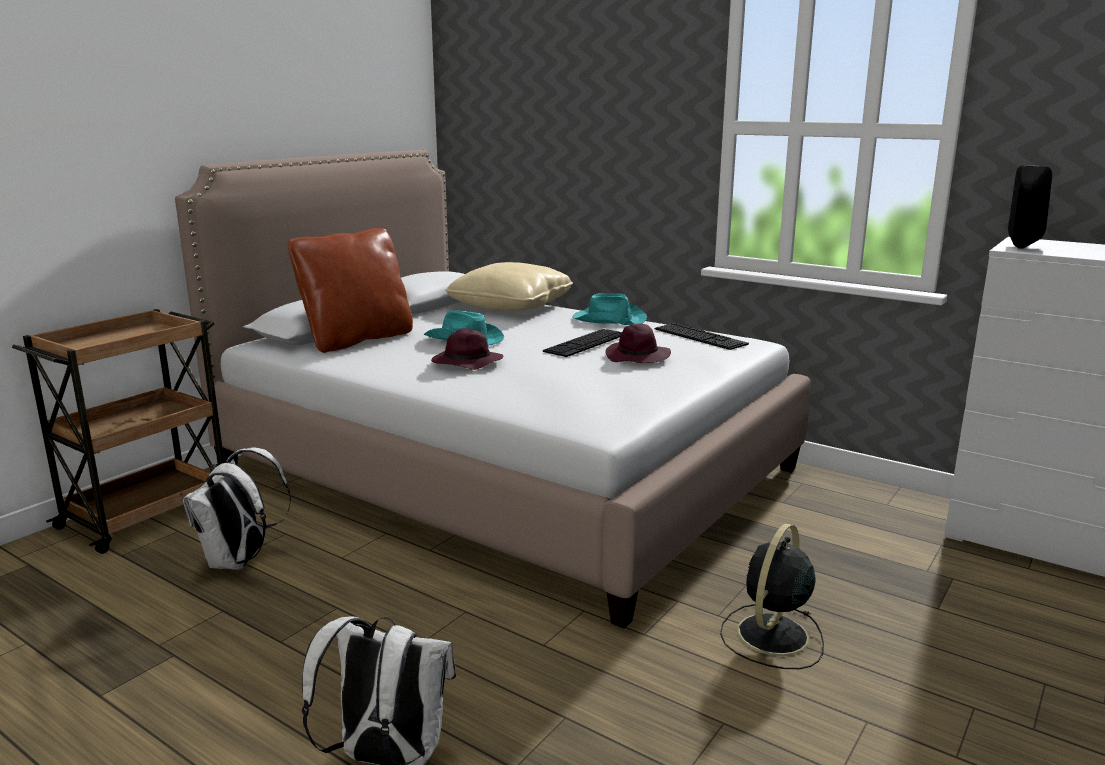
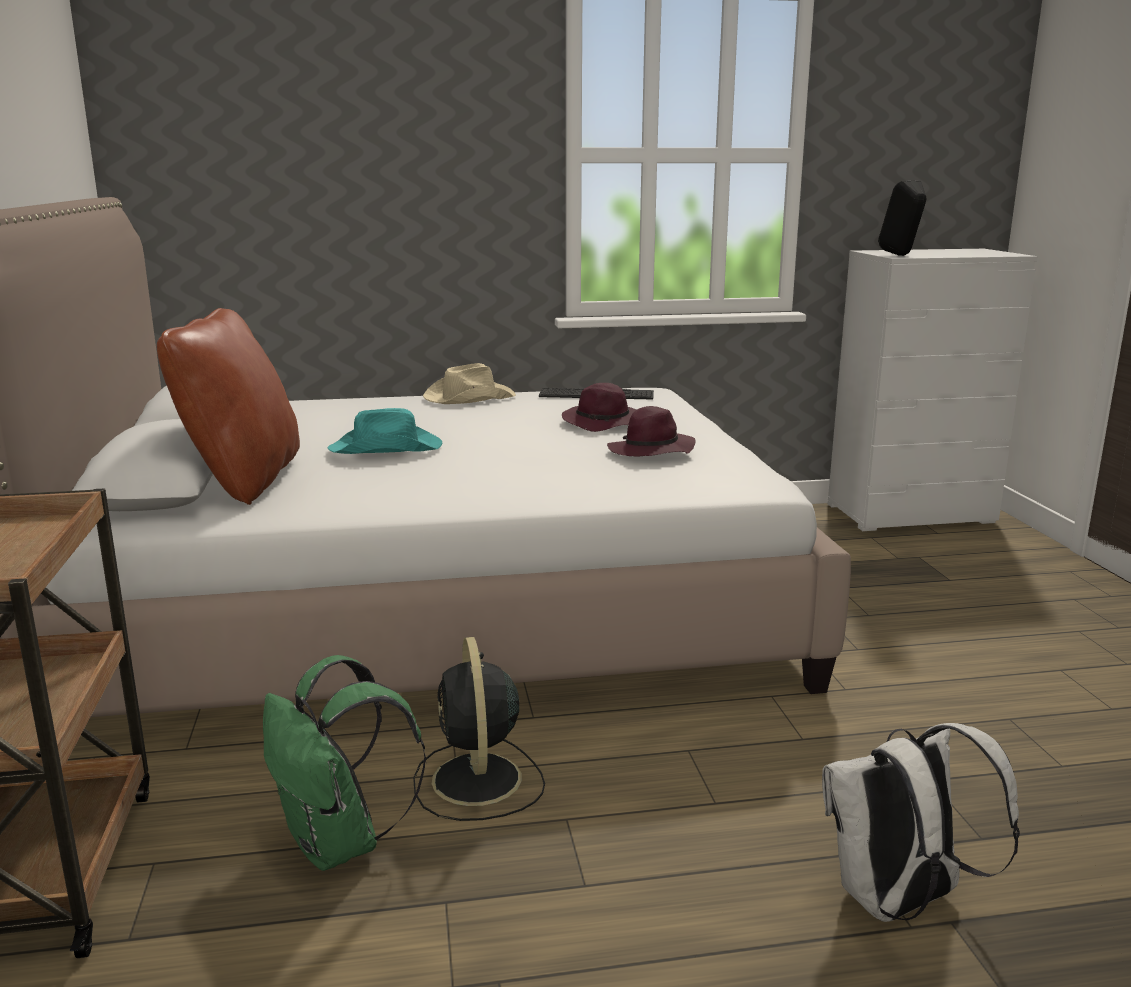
camera: 45 degrees left, 0 degrees up
white backpack [183,448,291,570] -> green backpack [263,655,426,871]
purple hat [431,328,504,370] -> purple hat moved to [607,406,696,456]
beige pillow [445,262,573,311] -> none
keyboard [543,329,622,357] -> none
turquoise hat [572,293,647,325] -> beige hat [423,363,516,404]
black fan [720,524,824,669] -> black fan moved to [413,637,545,821]

